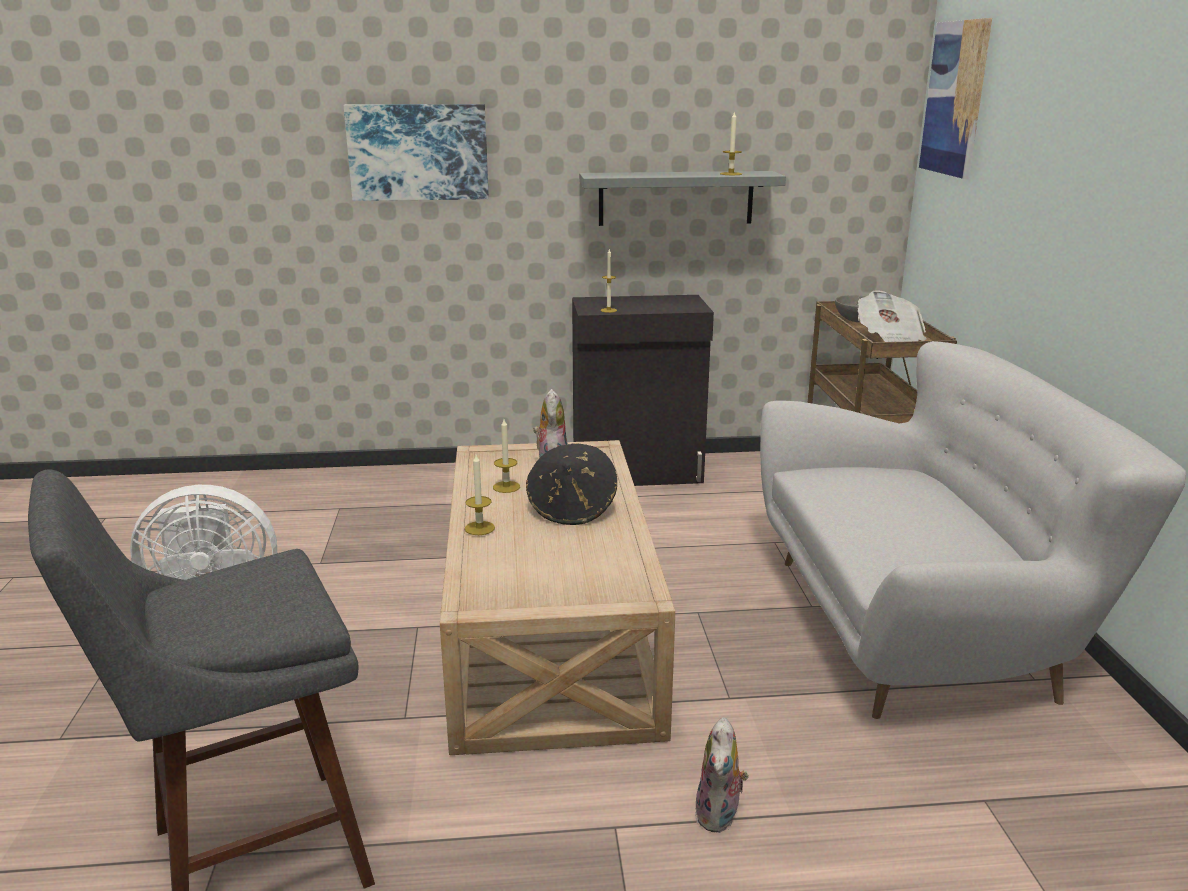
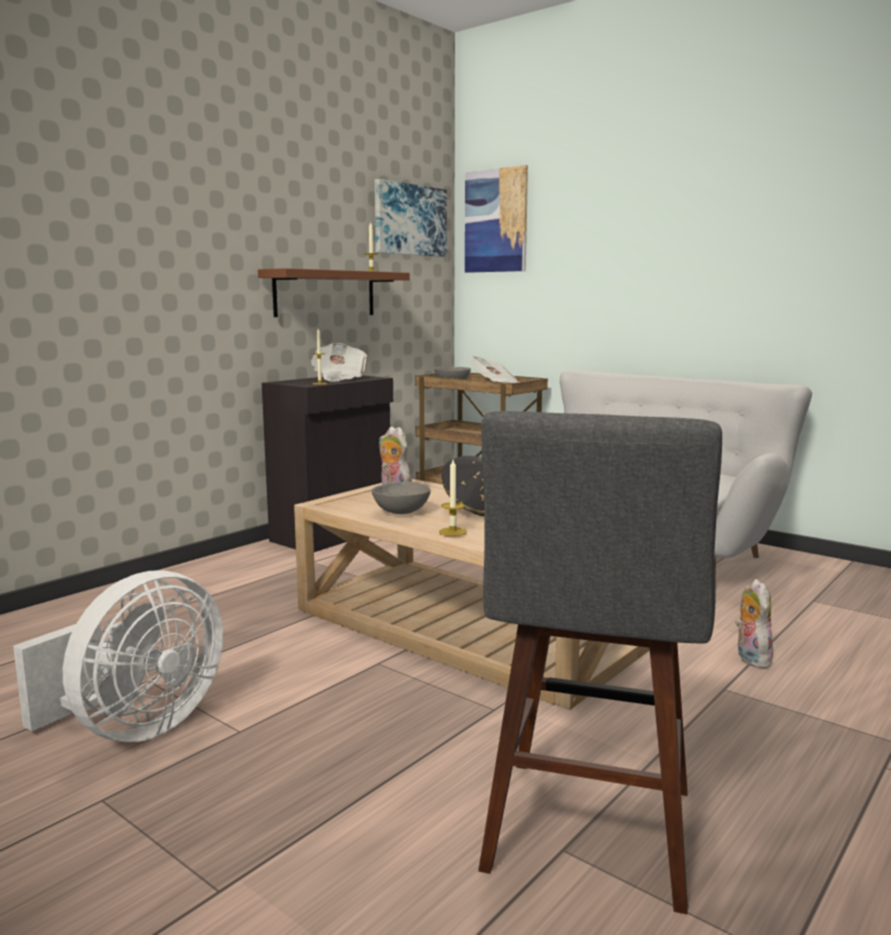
camera: 45 degrees left, 10 degrees down
picture [344,104,489,201] -> picture moved to [375,179,447,257]
candle [493,419,520,493] -> grey bowl [372,481,431,514]
grey shelf [579,171,786,226] -> brown shelf [258,268,410,317]
plush toy [695,717,749,833] -> plush toy turned 150 degrees counterclockwise [735,579,773,668]
none -> newspaper [310,343,367,382]

